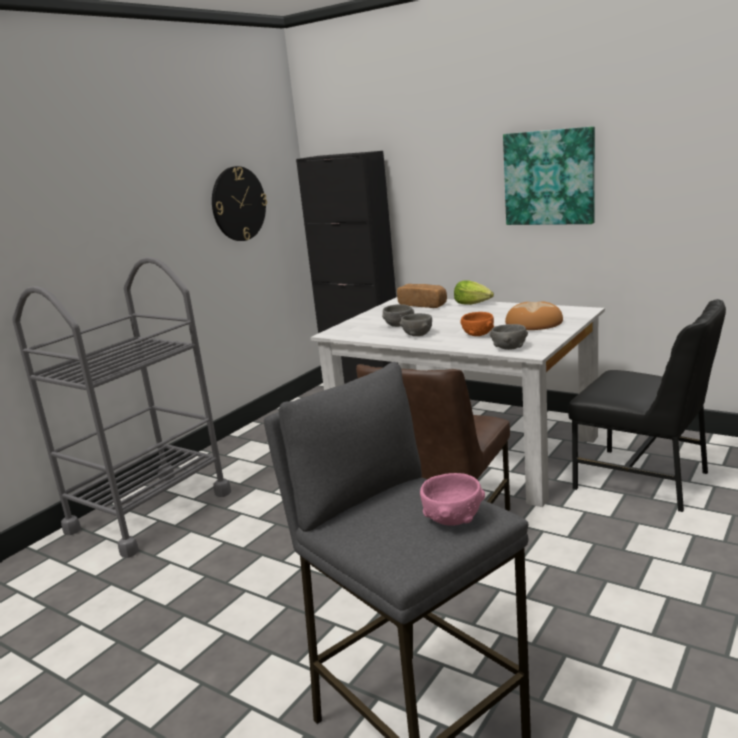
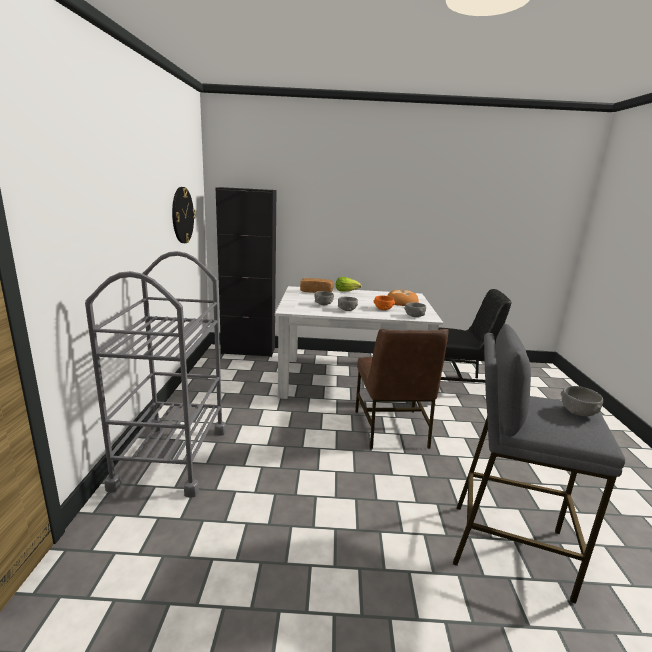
camera: 35 degrees left, 0 degrees up
pink bowl [420,473,485,526] -> grey bowl [561,386,603,416]
picture [503,126,595,225] -> none

